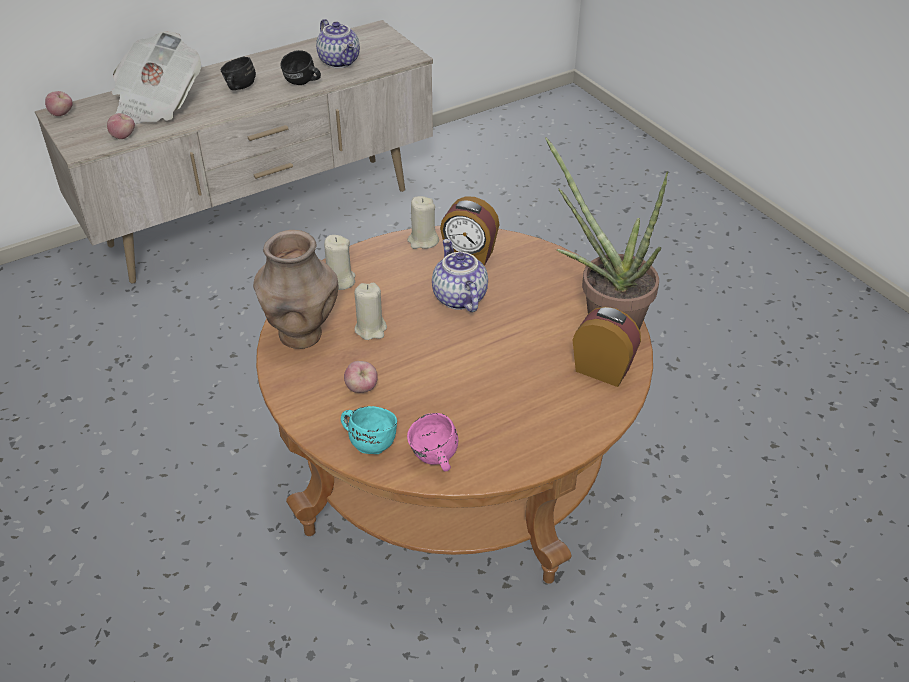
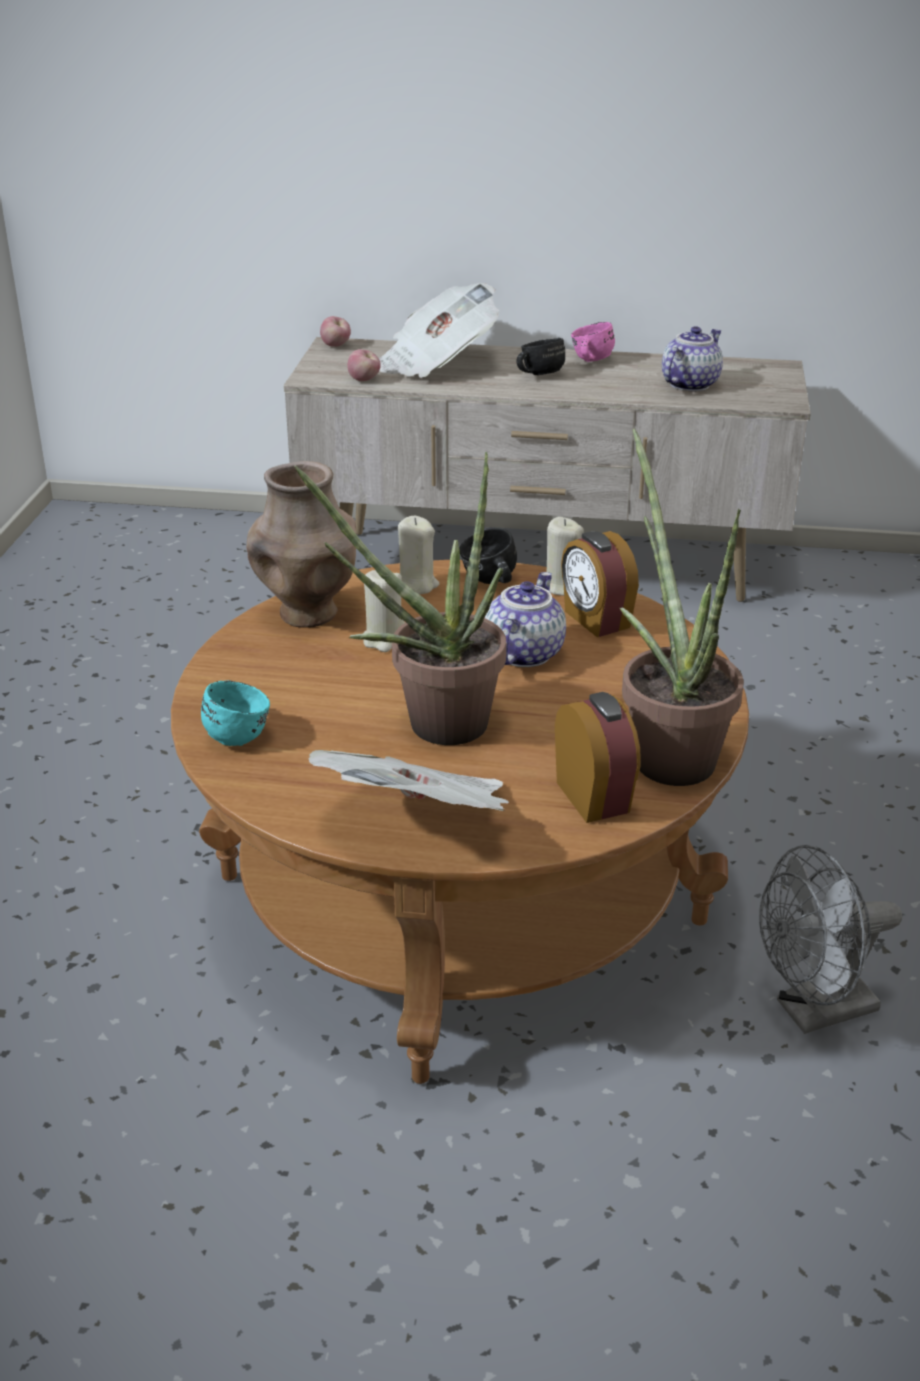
camera: 40 degrees right, 10 degrees down
black mug [280,50,321,85] -> black mug moved to [459,528,517,584]
teapot [316,19,360,68] -> teapot turned 150 degrees counterclockwise [662,326,723,391]
apple [344,361,378,393] -> none
pink mug [407,413,458,471] -> pink mug moved to [571,322,615,362]
none -> potted plant [294,452,506,745]
none -> newspaper [309,750,510,811]
none -> grey fan [759,845,902,1034]

